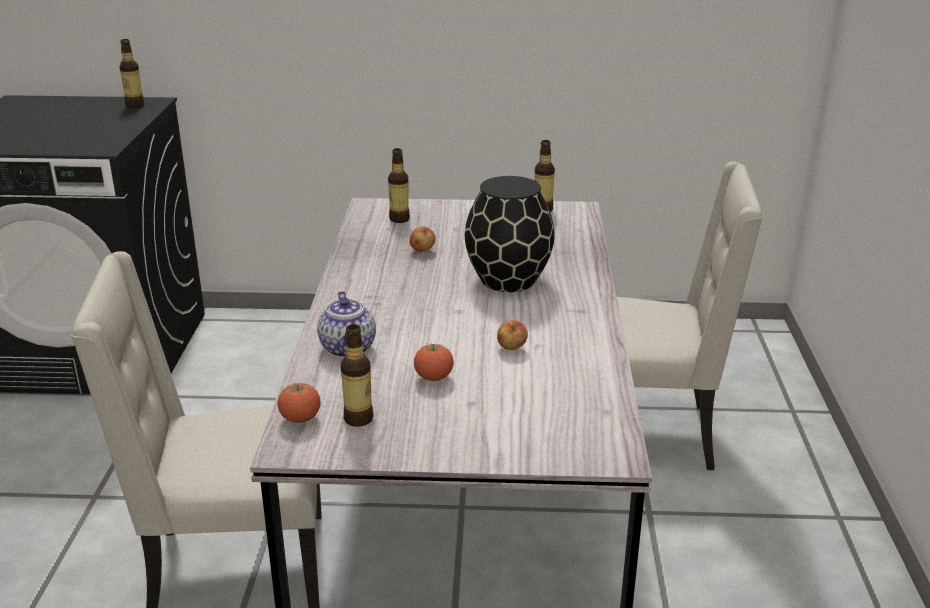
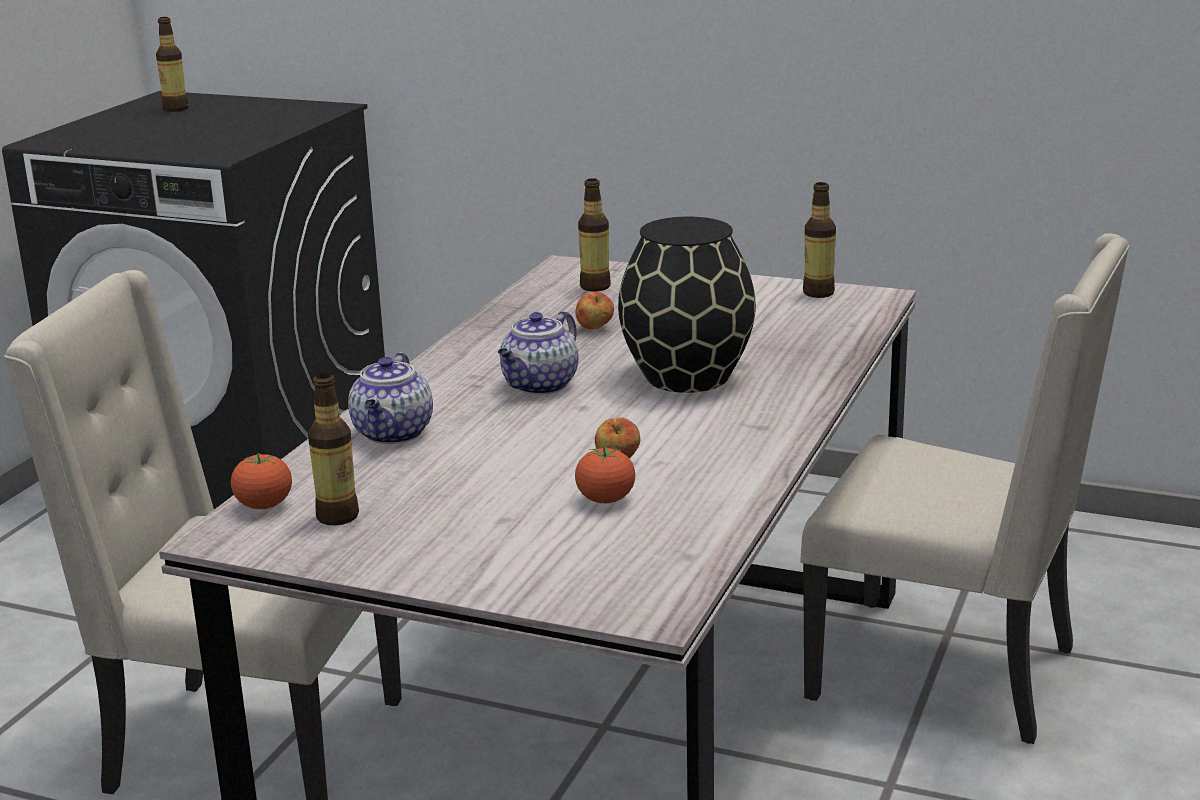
camera: 20 degrees right, 5 degrees down
bottle [119,39,144,108] -> bottle moved to [156,17,189,112]
tomato [414,343,454,381] -> tomato moved to [575,447,635,503]
none -> teapot [498,311,579,395]

